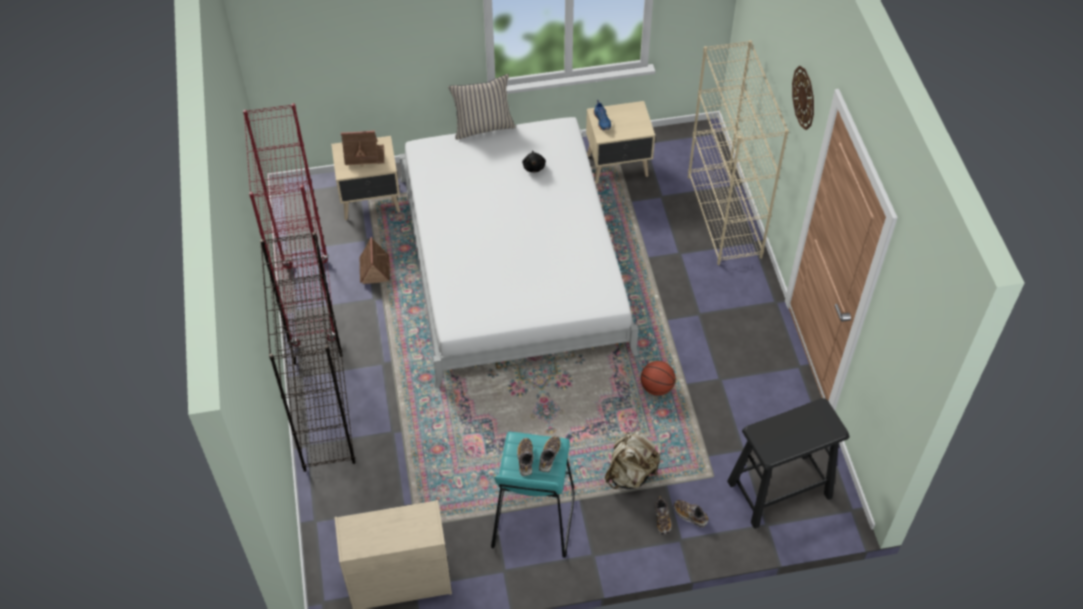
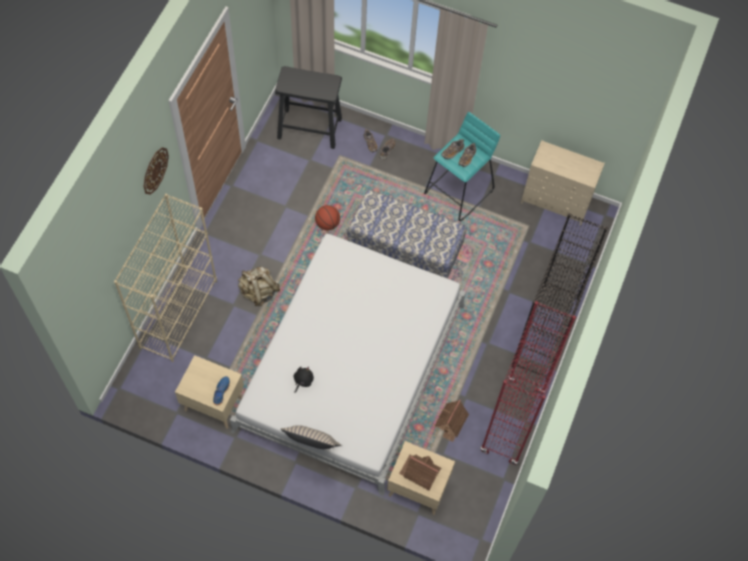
camera: 150 degrees left, 10 degrees up
beige backpack [605,432,660,489] -> beige backpack moved to [238,266,280,306]
none -> bench [347,189,467,278]

